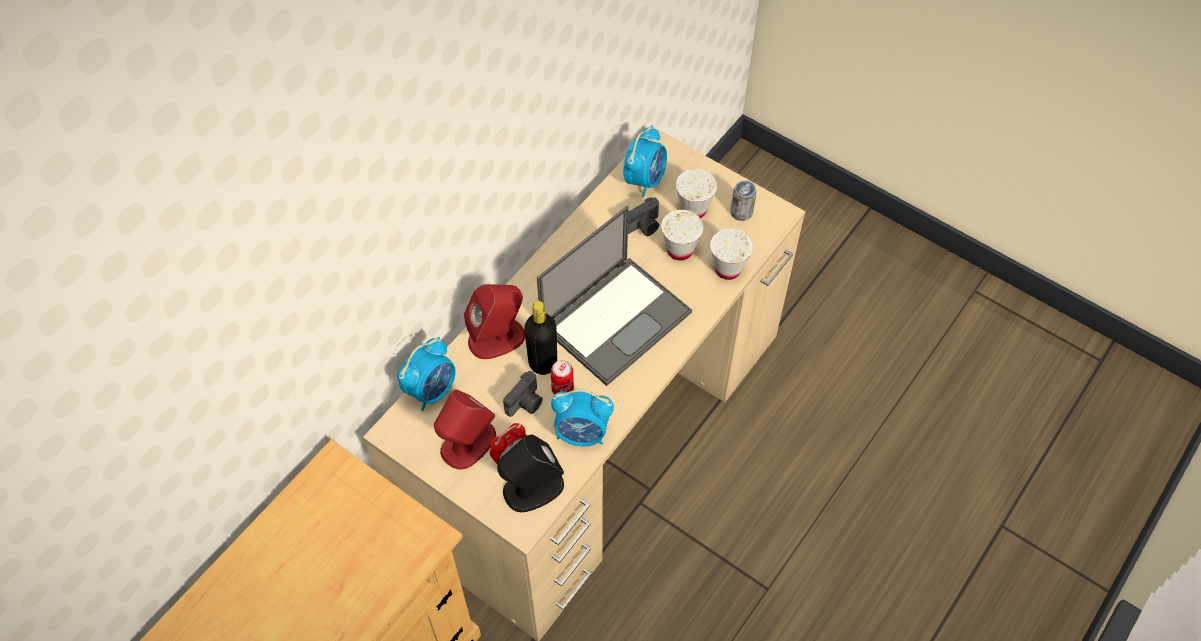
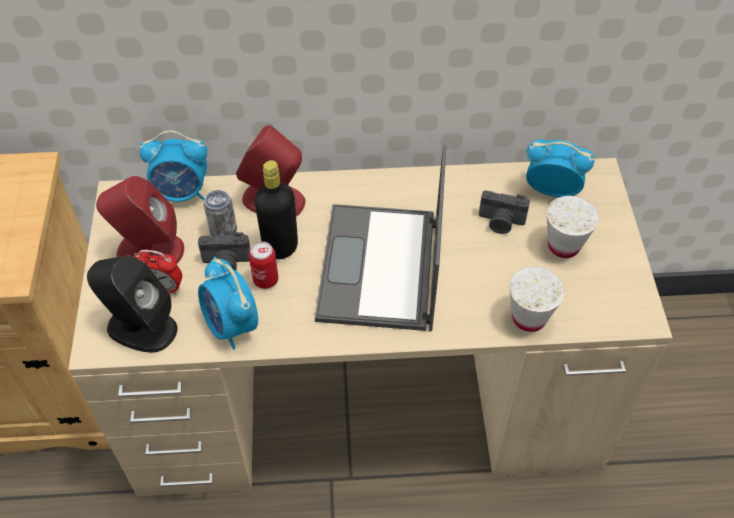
camera: 50 degrees right, 5 degrees down
laptop [537,206,692,386] -> laptop turned 90 degrees clockwise [315,145,446,331]
alarm clock [624,125,667,198] -> alarm clock turned 150 degrees counterclockwise [526,139,594,197]
white cup [661,210,704,261] -> none
can [730,180,756,221] -> can moved to [204,190,237,236]

